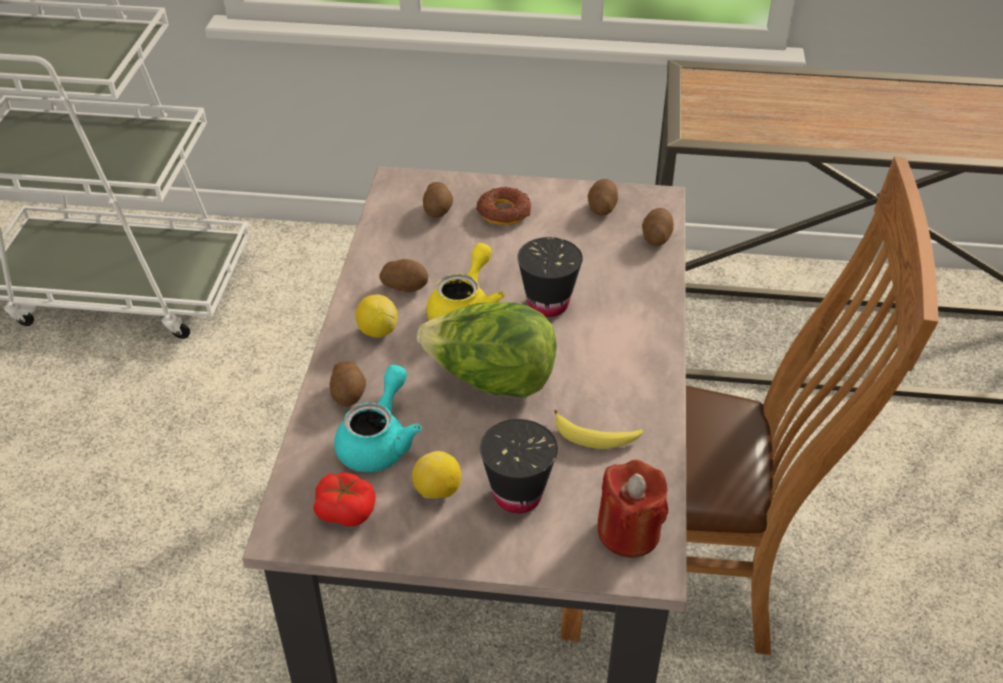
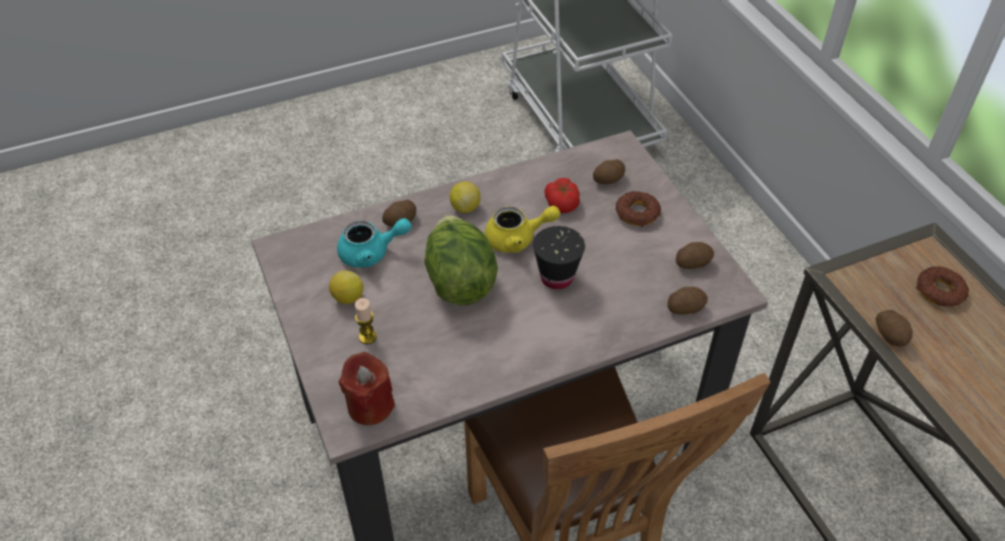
camera: 60 degrees right, 5 degrees up
tomato [313,472,376,527] -> tomato moved to [544,178,580,213]
potato [379,259,428,292] -> potato moved to [876,310,913,347]
black cup [480,419,558,513] -> candle [355,298,377,344]
banana [554,410,643,449] -> none
none -> donut [916,266,969,307]

